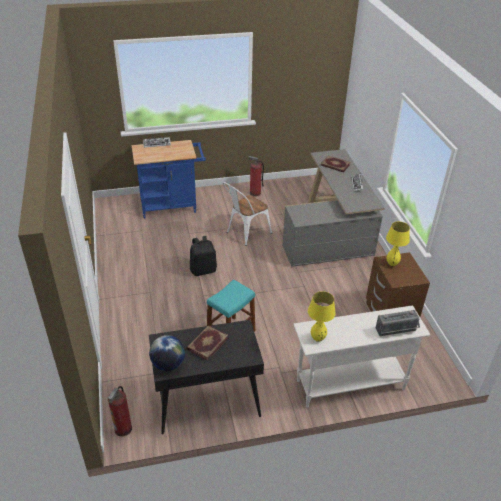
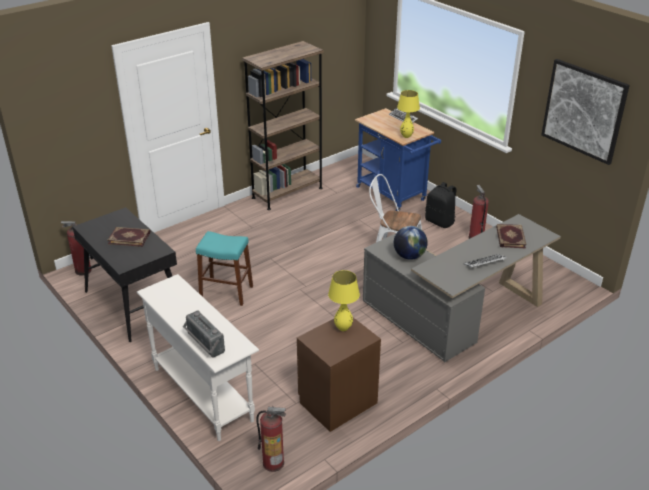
camera: 65 degrees right, 5 degrees down
globe [149,335,185,371] -> globe moved to [394,226,428,260]
black backpack [190,236,217,276] -> black backpack moved to [425,182,456,228]
yellow table lamp [308,291,336,342] -> yellow table lamp moved to [397,90,420,138]
none -> brown bookcase [242,41,324,210]
none -> fire extinguisher [256,406,286,472]
none -> picture [541,59,630,165]

